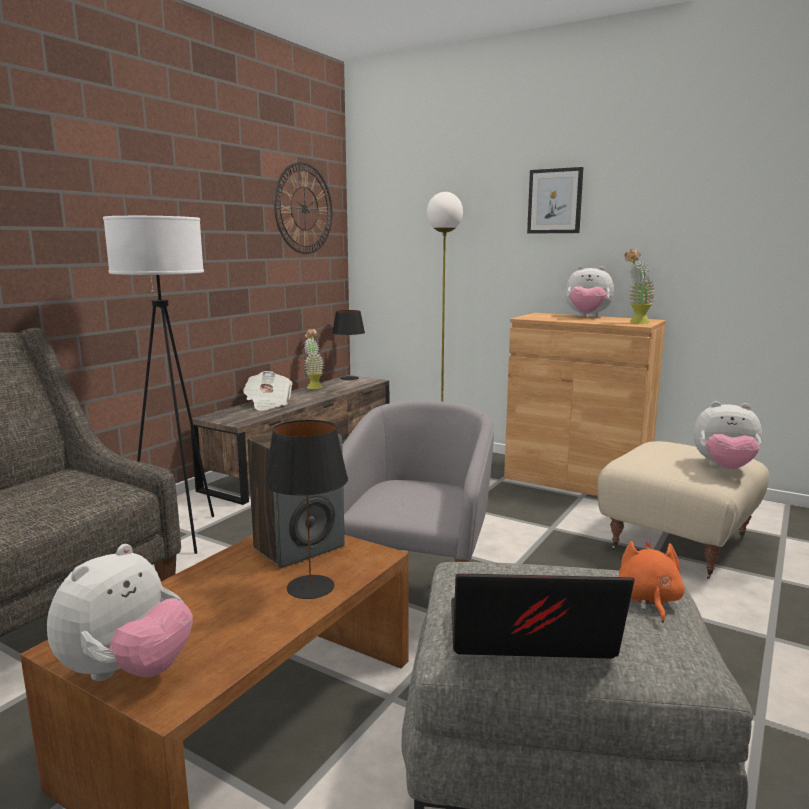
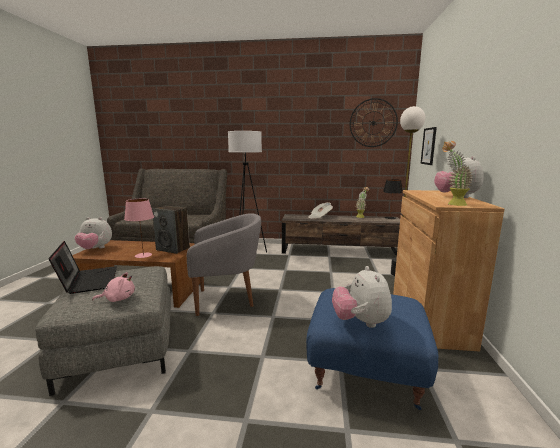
camera: 65 degrees right, 0 degrees up
black table lamp [264,420,348,599] -> pink table lamp [124,199,154,258]
picture [527,167,583,234] -> picture moved to [420,127,437,165]
beige ottoman [597,441,769,579] -> blue ottoman [306,288,438,410]
orange plush toy [619,540,685,623] -> pink plush toy [92,272,135,302]

